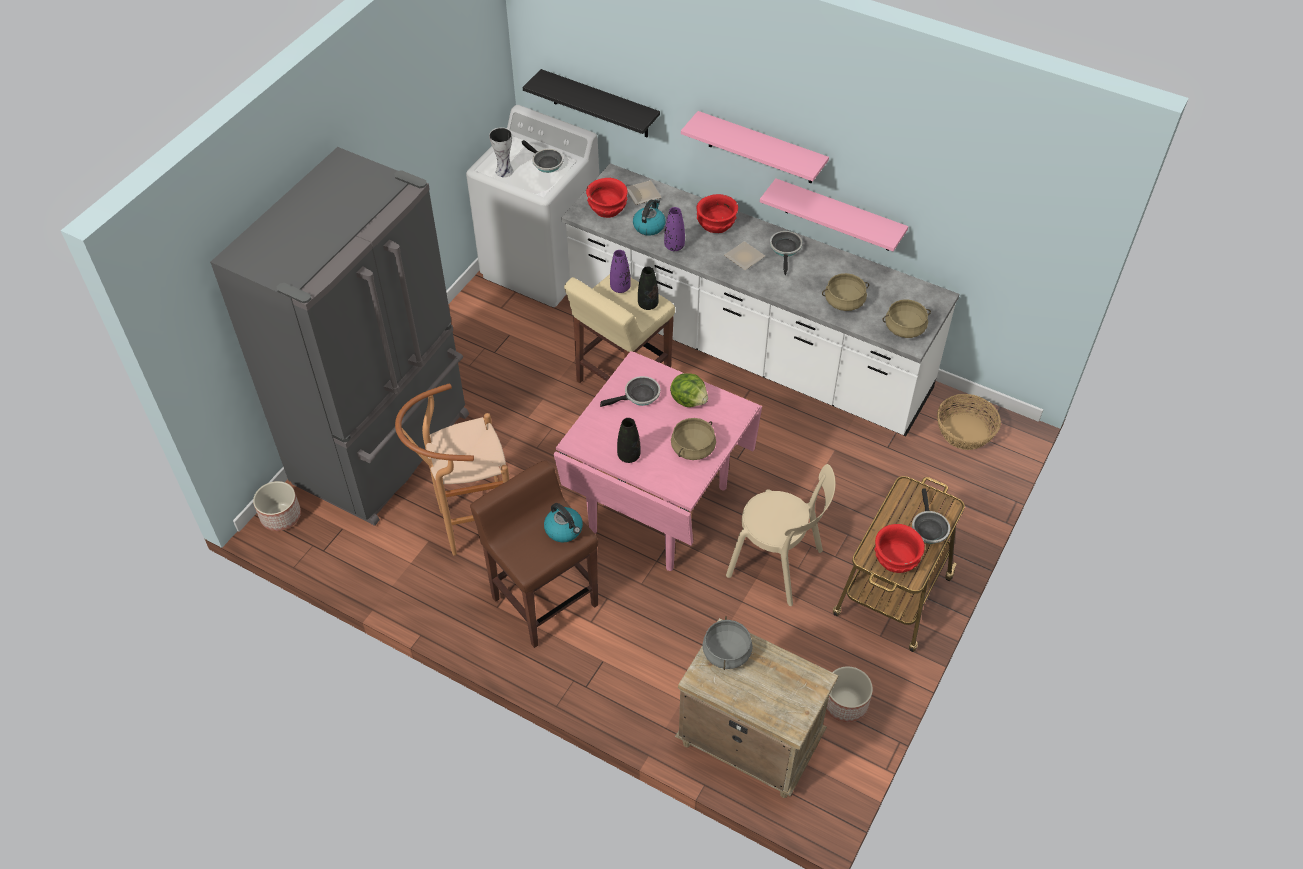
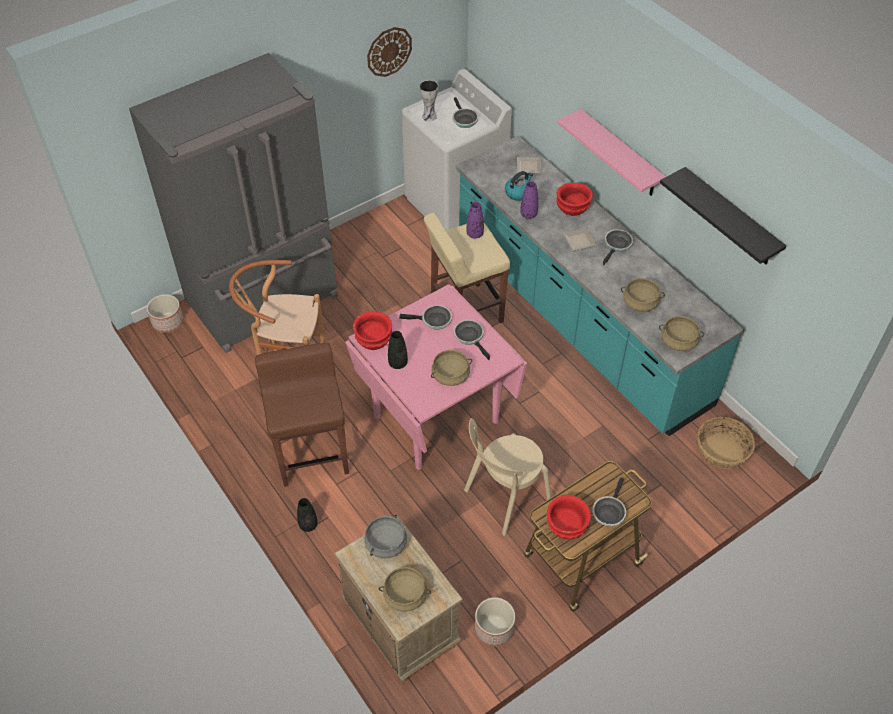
camera: 25 degrees right, 0 degrees up
black shelf [523,69,660,137] -> black shelf moved to [660,167,786,264]
kettle [544,503,583,542] -> none
white counter [561,163,959,436] -> turquoise counter [455,136,744,436]
red bowl [586,178,628,218] -> red bowl moved to [353,311,392,350]
black vase [638,266,659,310] -> black vase moved to [297,498,318,532]
lettuce [670,373,708,407] -> frying pan [454,320,490,360]
beige chair [726,464,835,606] -> beige chair turned 90 degrees clockwise [464,418,551,536]
pink shelf [760,178,908,251] -> none
none -> wall clock [367,27,412,77]
none -> beige cooking pot [379,567,431,612]

